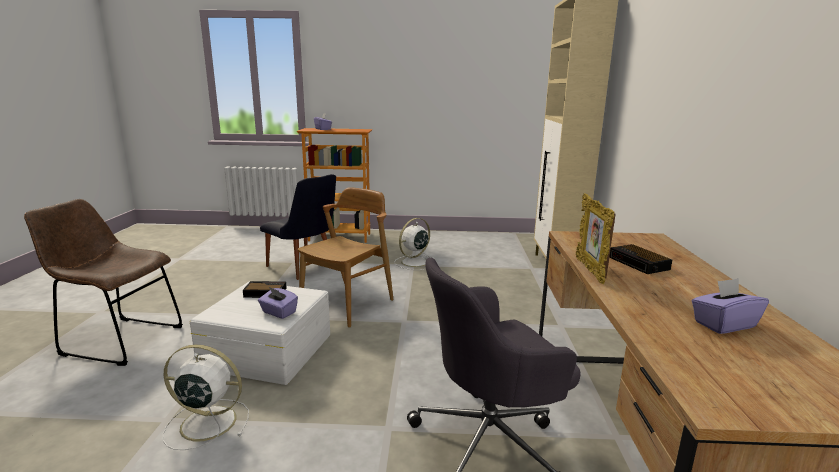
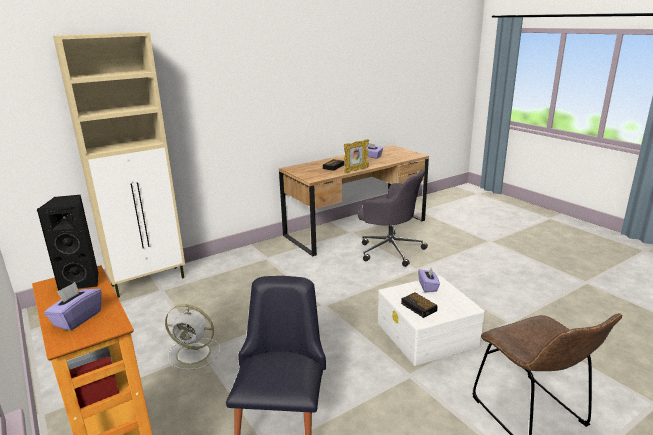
camera: 125 degrees left, 5 degrees up
white fan [163,344,249,450] -> none
brown chair [298,187,394,328] -> none
none -> black speaker [36,195,98,291]

